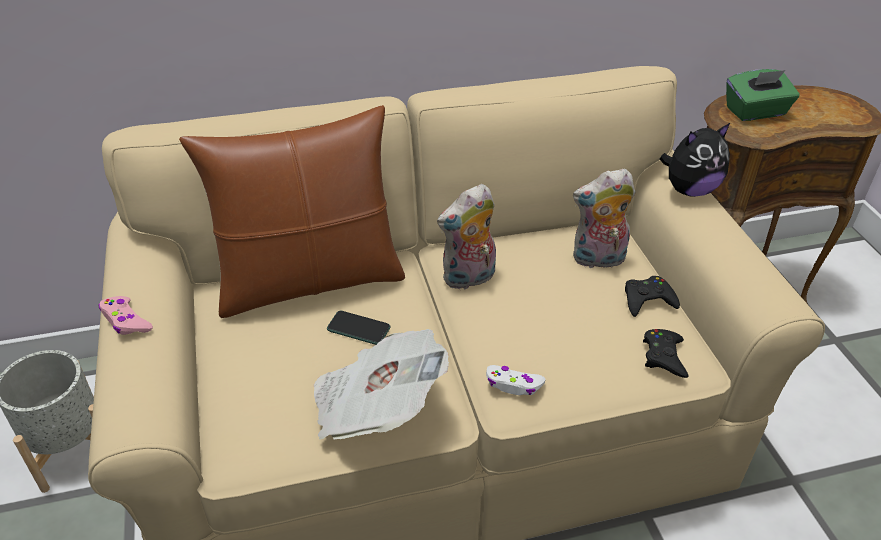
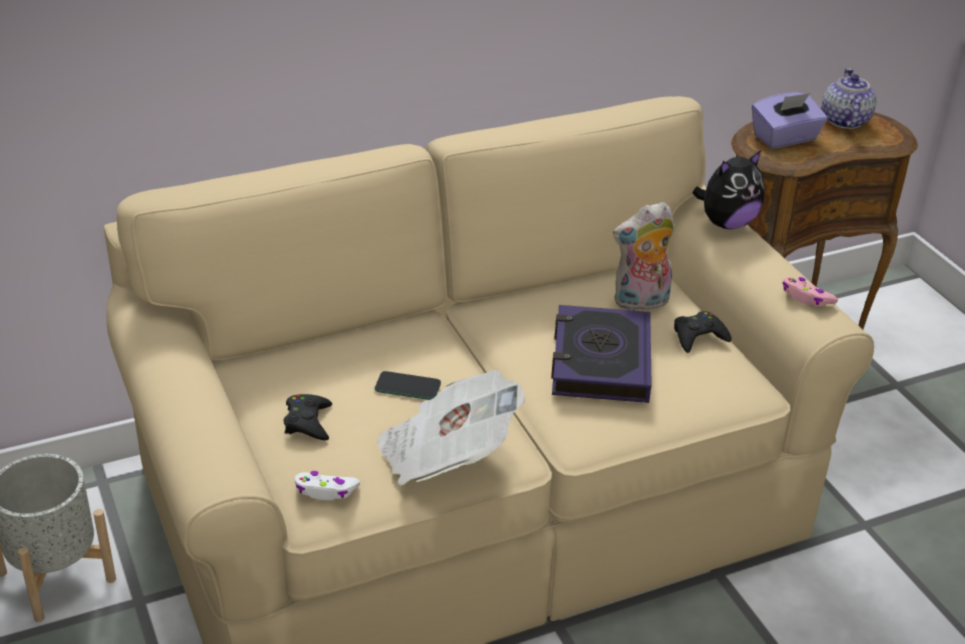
camera: 10 degrees left, 5 degrees down
pink game controller [98,296,153,335] -> pink game controller moved to [783,277,838,306]
brown pillow [179,105,405,318] -> none
plush toy [437,184,496,289] -> none
white game controller [486,365,546,395] -> white game controller moved to [295,471,360,500]
black game controller [643,329,689,378] -> black game controller moved to [284,394,332,440]
green tissue box [726,69,800,121] -> purple tissue box [752,92,827,149]
none -> book [551,305,652,403]
none -> teapot [822,68,876,129]

